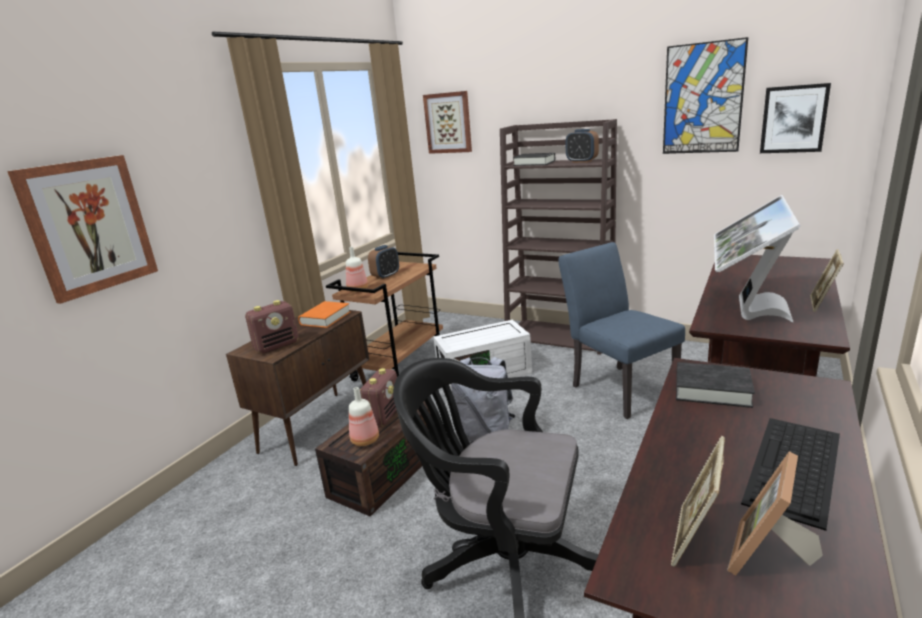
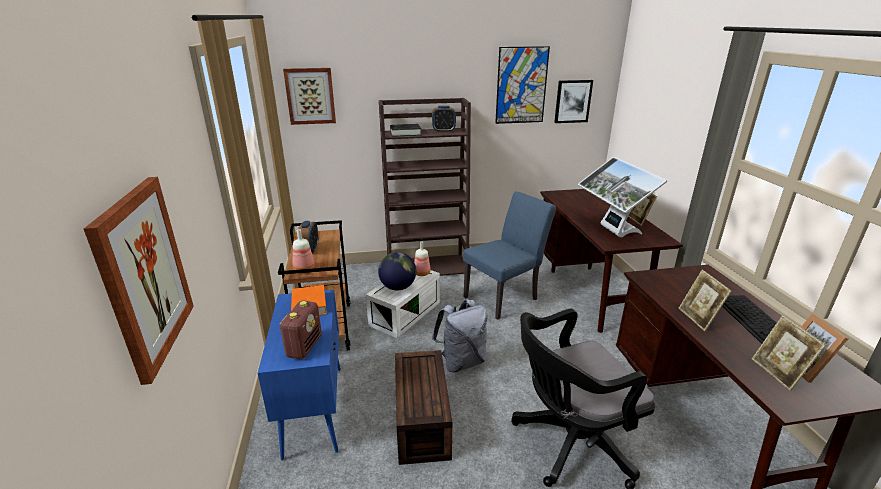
camera: 40 degrees left, 5 degrees up
brown cabinet [226,310,369,466] -> blue cabinet [258,290,341,460]
bottle [349,387,379,446] -> bottle moved to [414,241,431,276]
radio [360,368,397,427] -> none
blue chair [558,242,685,419] -> blue chair turned 120 degrees clockwise [463,191,556,320]
black book [676,362,755,408] -> none
none -> globe [378,252,416,290]
none -> picture frame [679,270,732,331]

